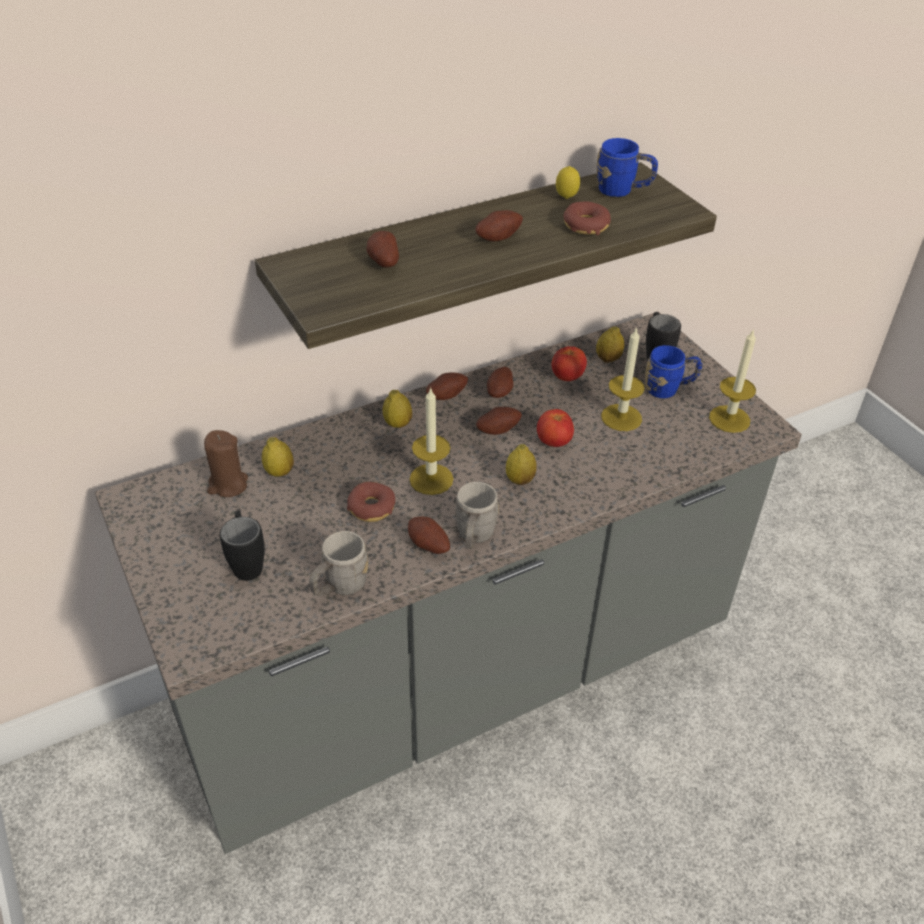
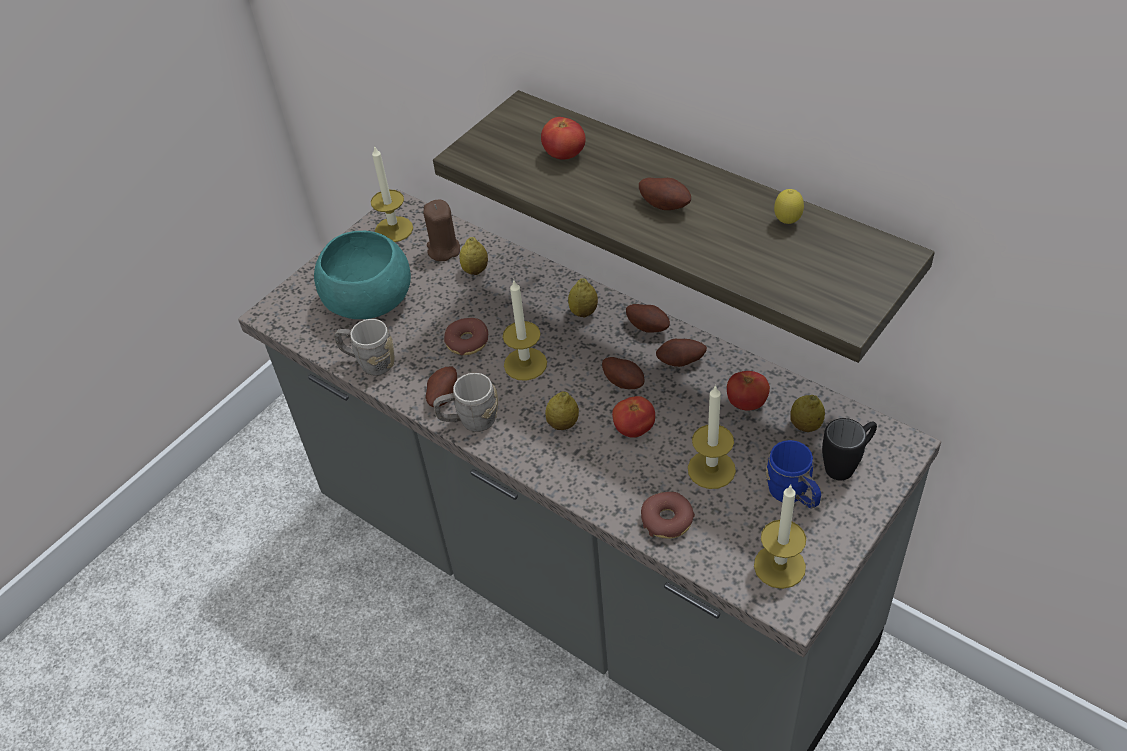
camera: 70 degrees right, 5 degrees up
black mug [220,510,265,581] -> turquoise bowl [314,230,411,319]
potato [366,231,399,268] -> tomato [541,117,586,160]
donut [564,201,611,235] -> donut moved to [641,492,695,539]
blue mug [597,138,658,197] -> none
none -> candle [371,145,413,242]

